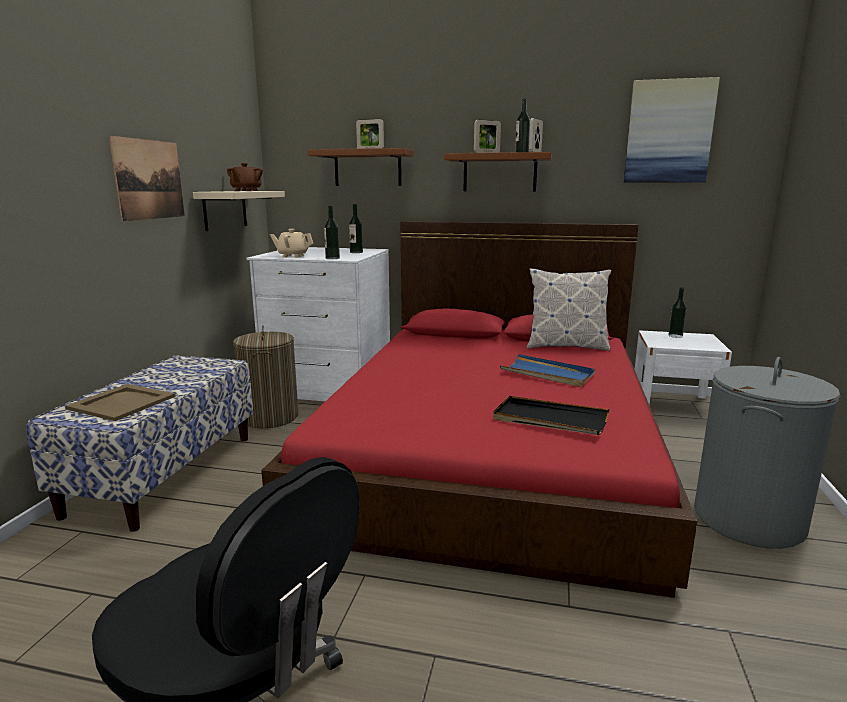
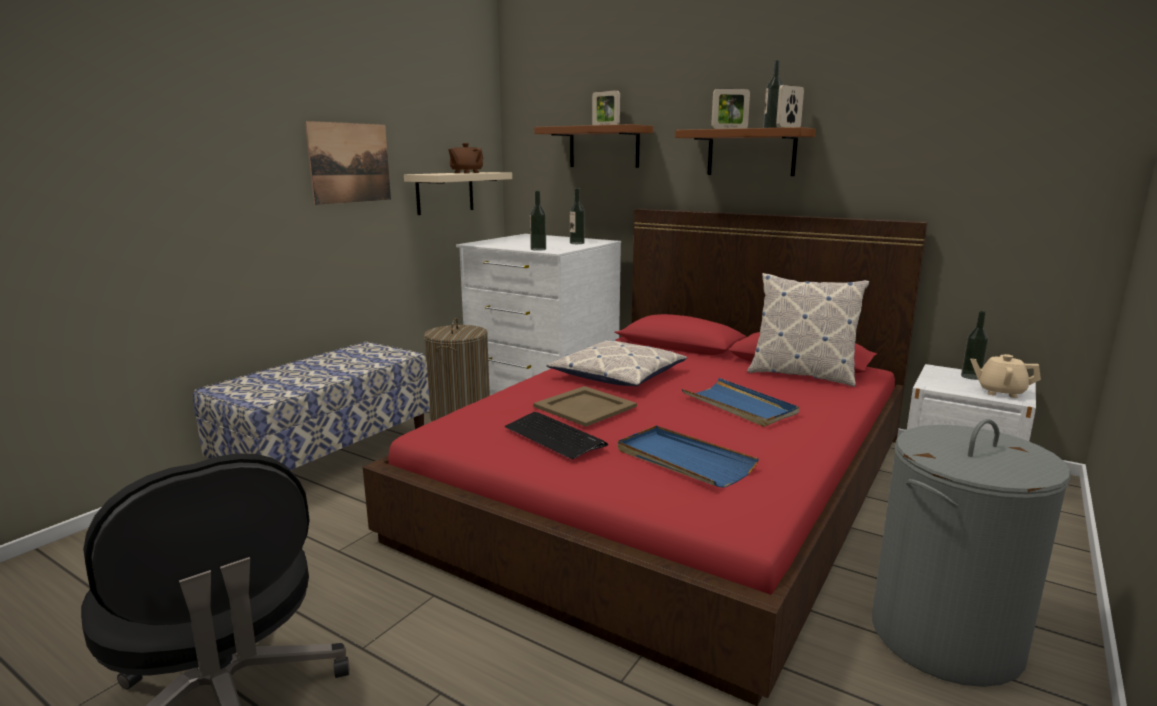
camera: 20 degrees right, 0 degrees up
beige tray [65,384,175,421] -> beige tray moved to [533,386,637,427]
beige teapot [270,229,313,257] -> beige teapot moved to [970,354,1041,398]
black tray [493,396,609,435] -> blue tray [618,426,759,488]
picture [624,77,720,183] -> none
none -> keyboard [505,412,608,459]
none -> pillow [546,340,687,386]

